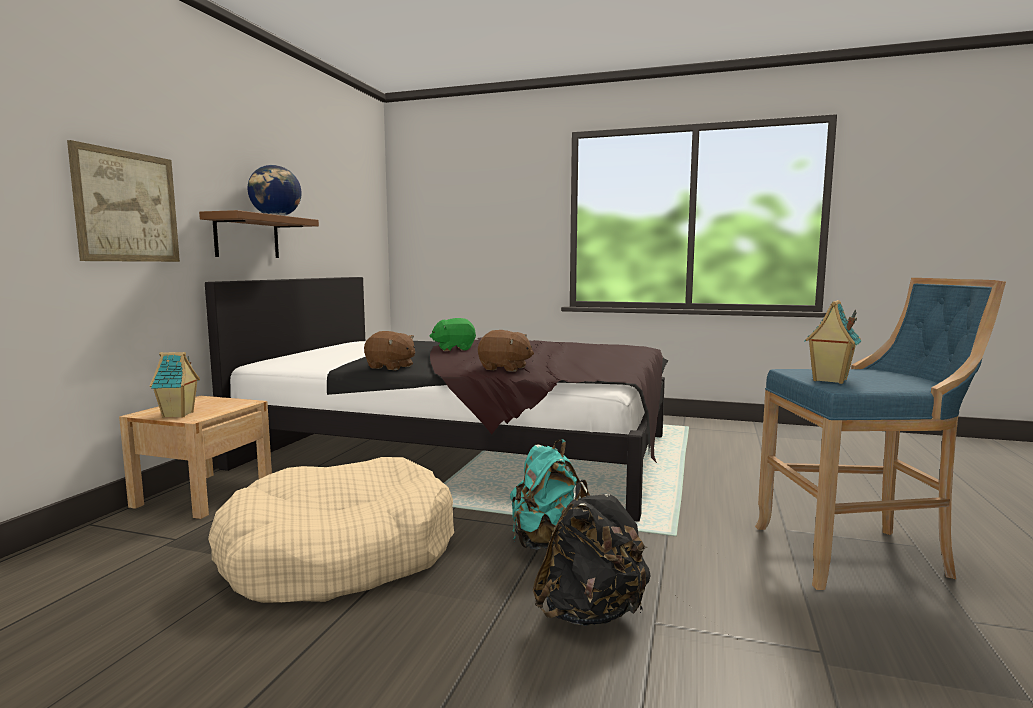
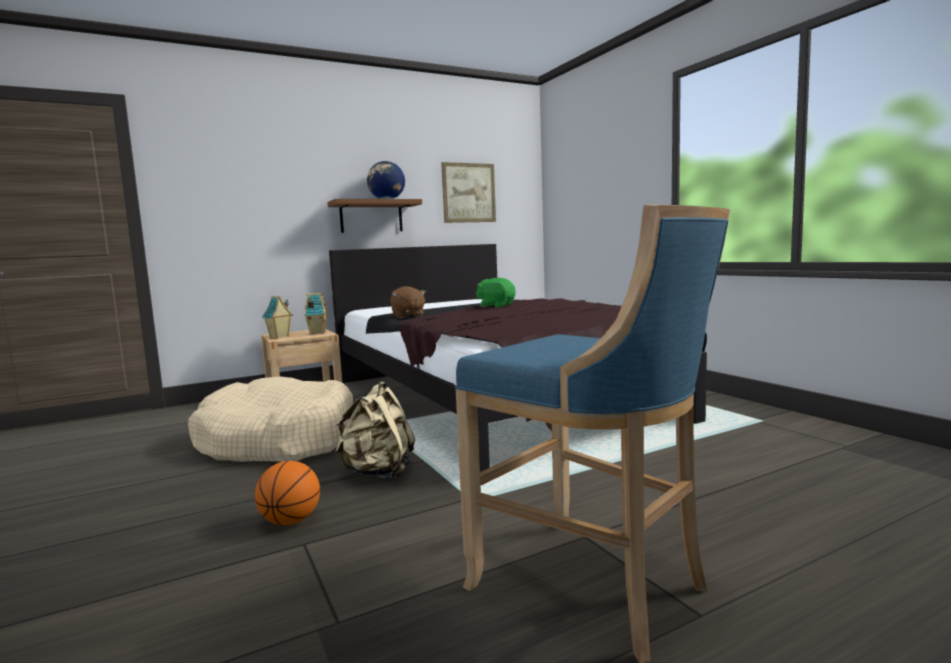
camera: 45 degrees right, 0 degrees up
picture [67,140,180,262] -> picture moved to [441,162,496,223]
brown plush toy [478,330,534,372] -> none
turquoise backpack [510,439,587,550] -> beige backpack [335,382,415,479]
black backpack [533,480,651,626] -> basketball [255,461,320,525]
toy house [805,300,861,384] -> toy house moved to [304,293,327,335]

